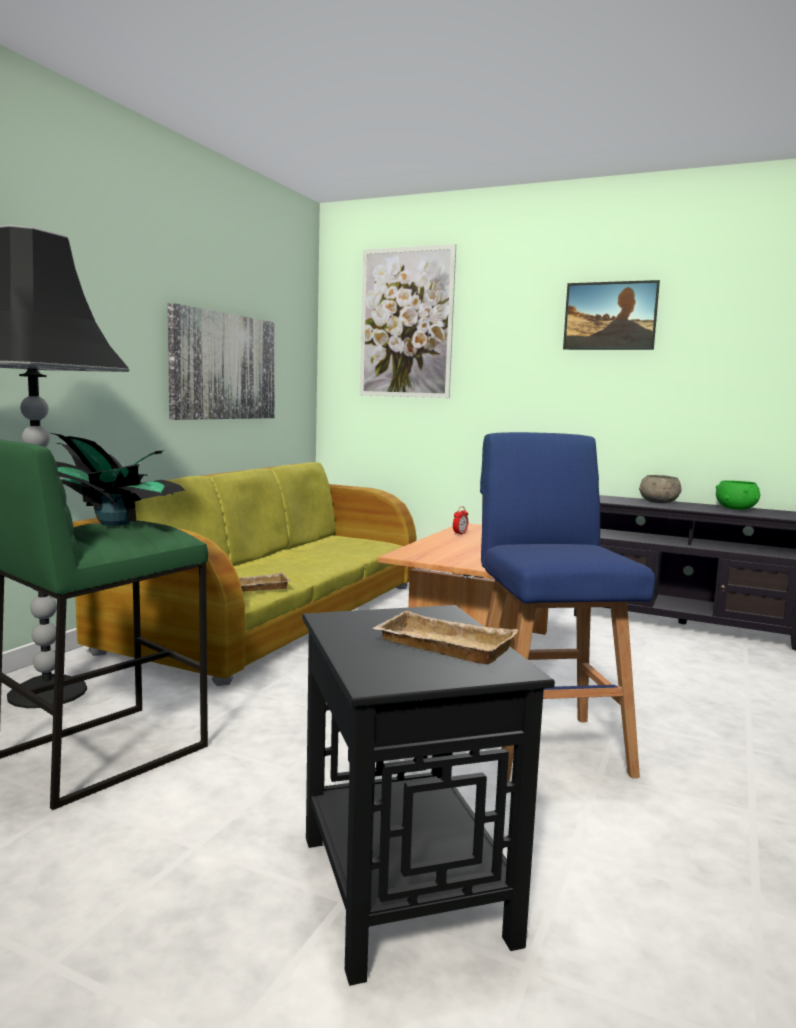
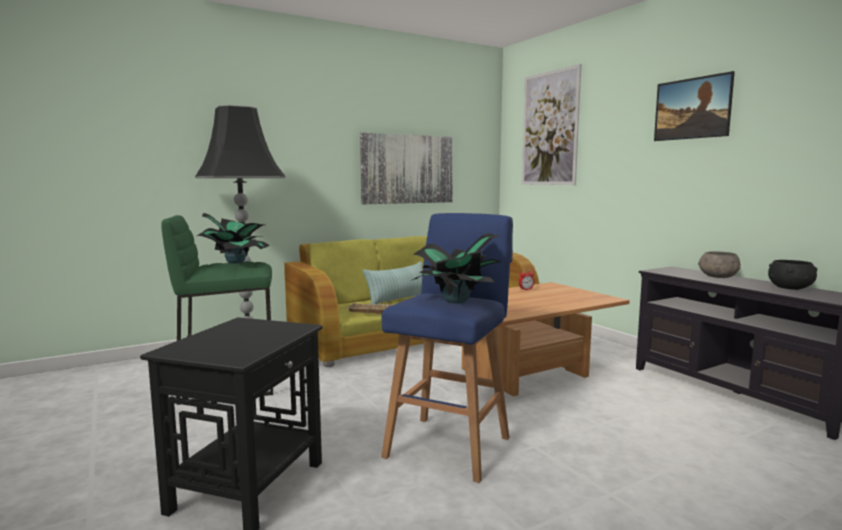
camera: 35 degrees right, 0 degrees up
beige tray [373,611,518,664] -> none
green bowl [716,480,760,510] -> black bowl [768,260,817,290]
none -> pillow [363,261,423,304]
none -> potted plant [411,233,503,304]

